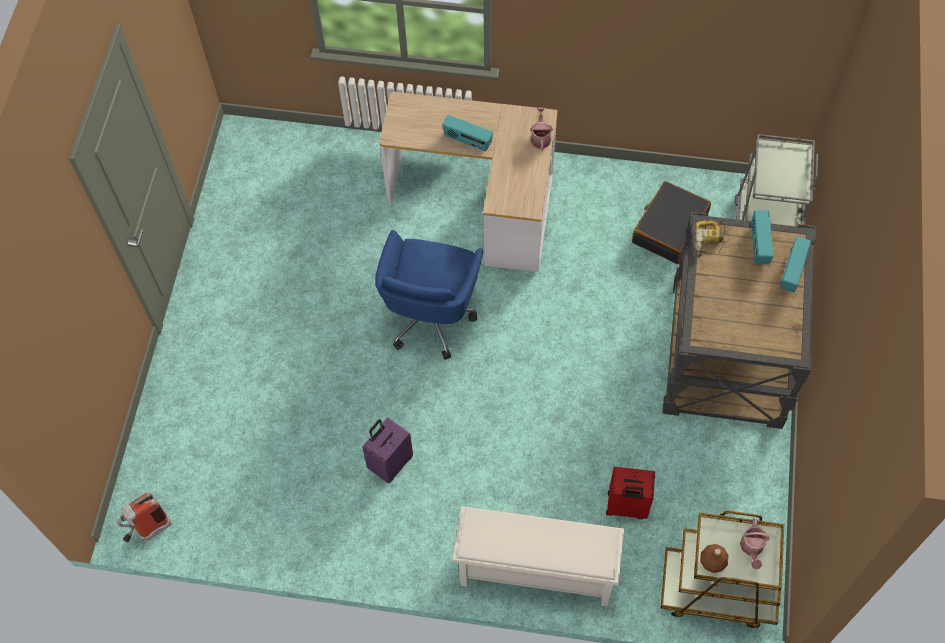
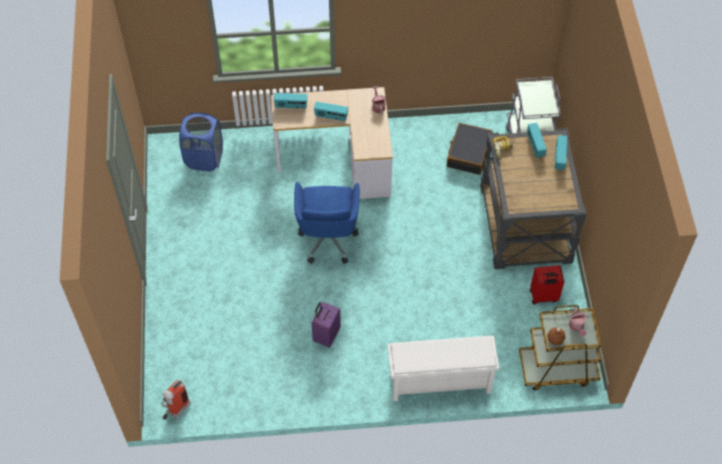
camera: 15 degrees left, 5 degrees down
red suitcase [606,467,655,519] -> red suitcase moved to [530,265,564,304]
none -> blue laundry basket [179,112,223,171]
none -> radio [274,93,308,109]

